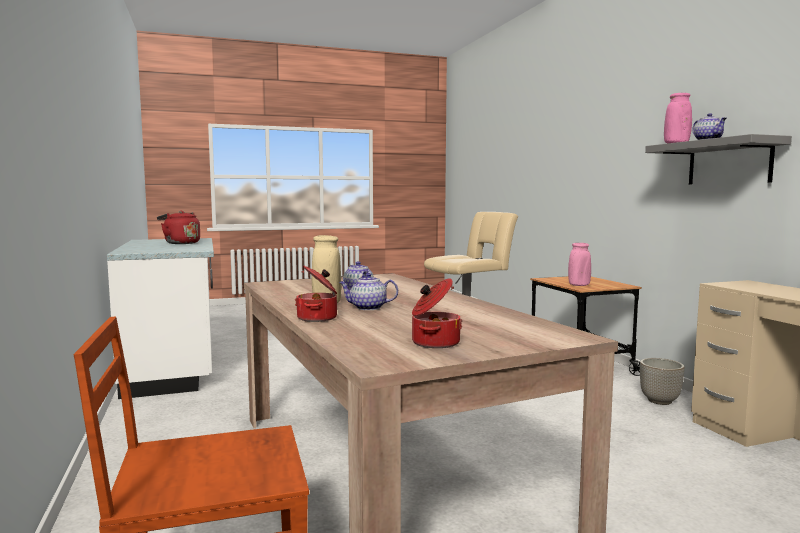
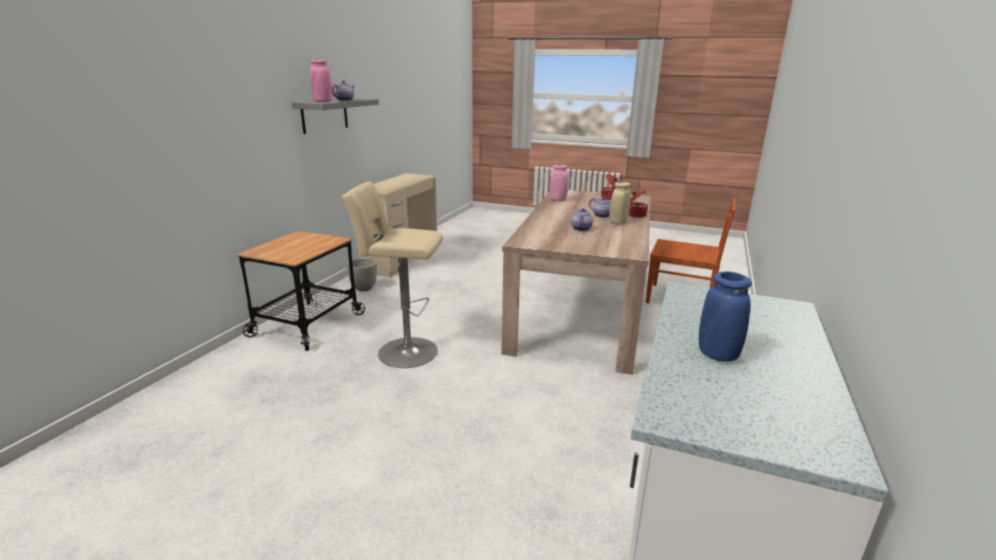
camera: 140 degrees left, 15 degrees up
red kettle [157,211,200,244] -> blue vase [699,272,752,362]
pink vase [568,243,591,286] -> pink vase moved to [549,165,568,201]

